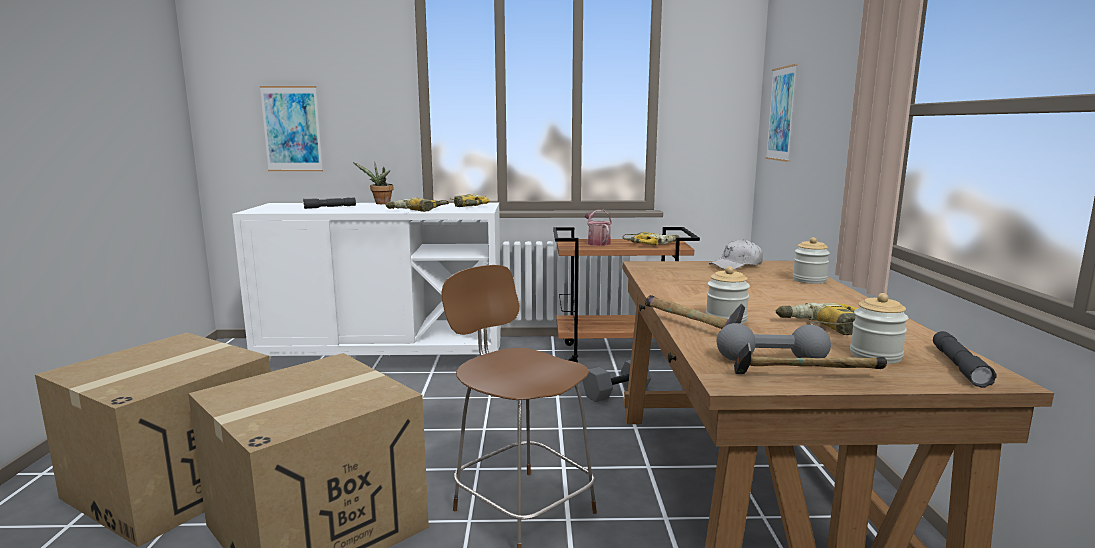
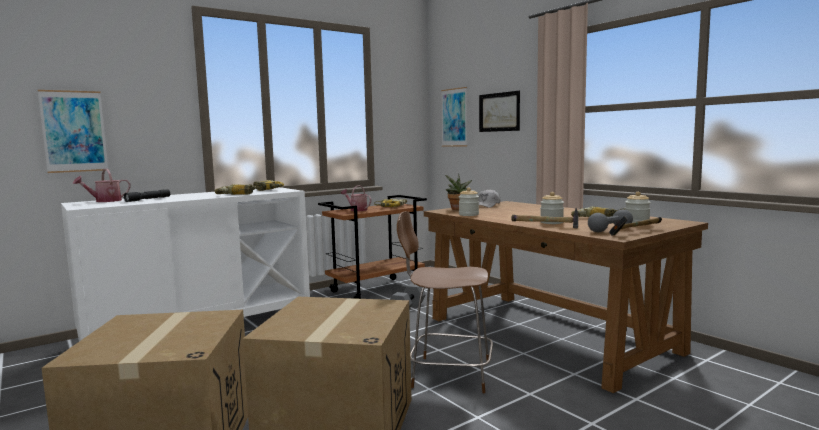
camera: 35 degrees left, 5 degrees down
potted plant [353,162,393,204] -> potted plant moved to [445,174,472,210]
jar [793,237,830,284] -> jar moved to [459,187,479,216]
grey flashlight [933,331,997,388] -> none
none -> watering can [73,169,131,202]
none -> picture [479,91,520,132]

